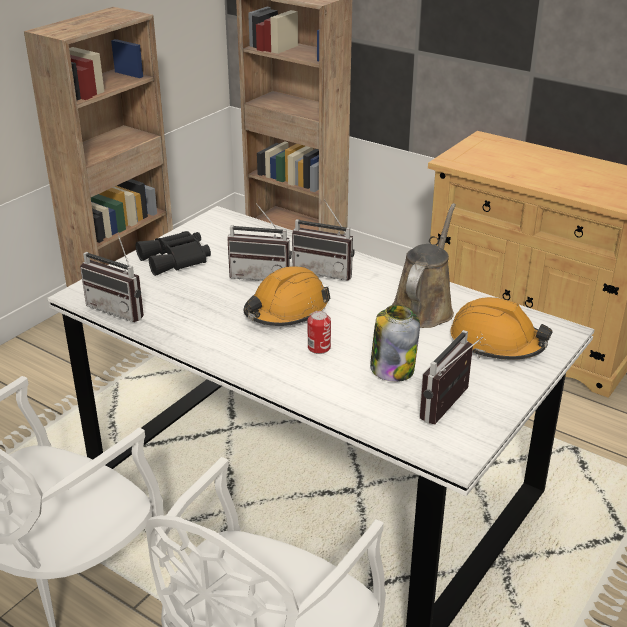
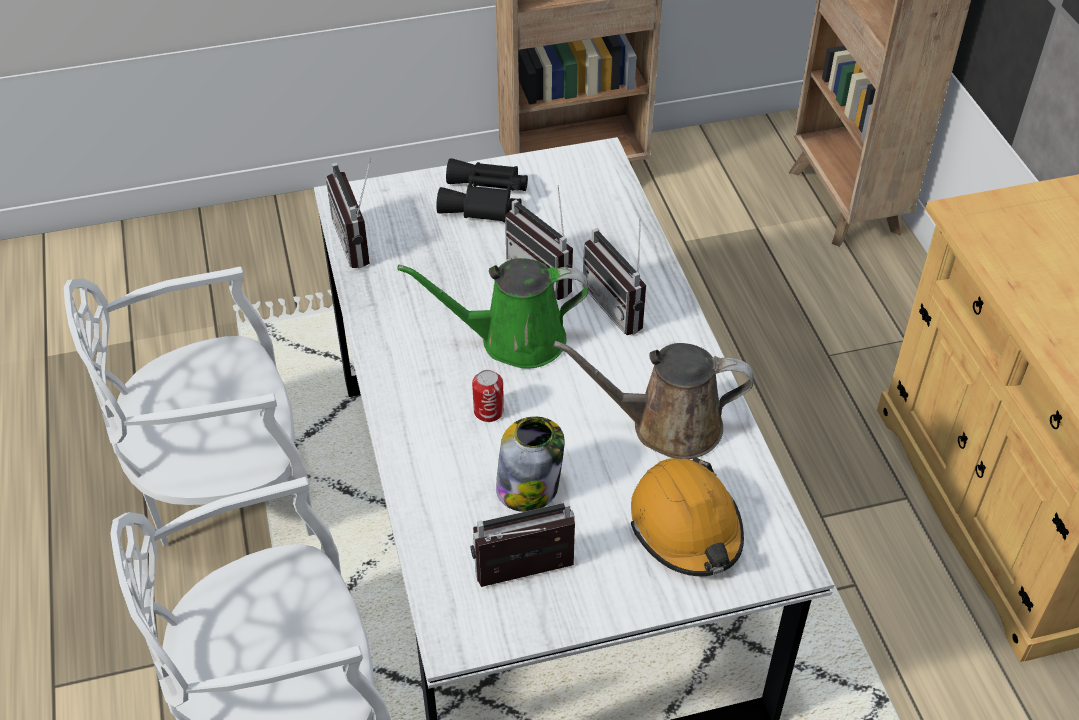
camera: 40 degrees right, 15 degrees up
orange hard hat [244,266,330,326] -> green watering can [397,258,588,369]
brown watering can [392,203,456,328] -> brown watering can turned 150 degrees counterclockwise [554,341,753,459]

